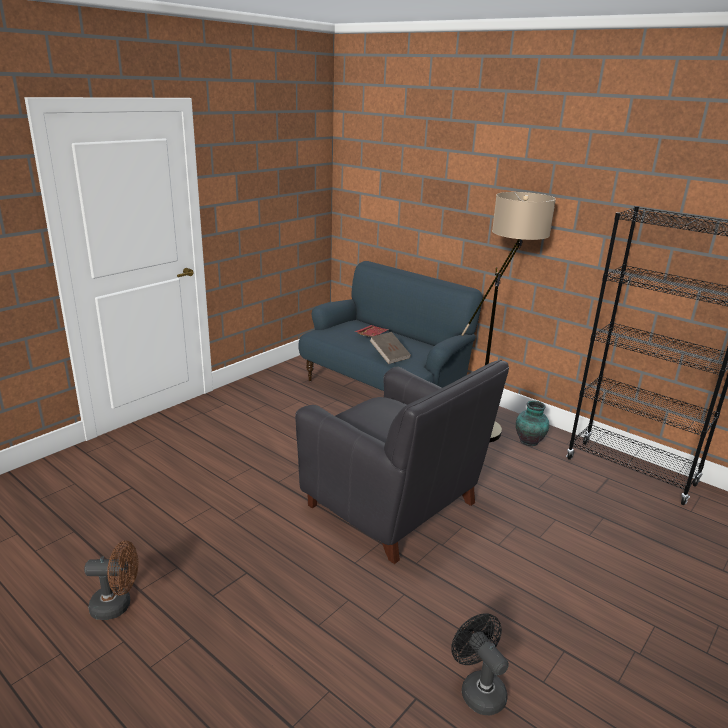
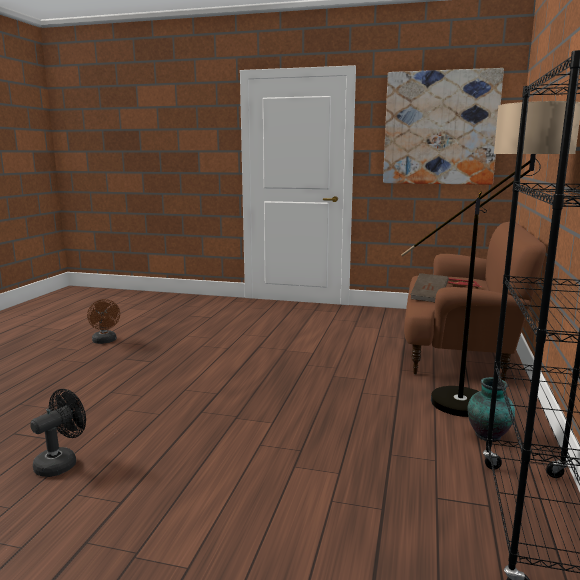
camera: 65 degrees right, 10 degrees down
black armchair [295,360,509,564] -> none
blue sofa [298,261,483,391] -> brown sofa [404,222,546,381]
none -> picture [383,68,504,185]

